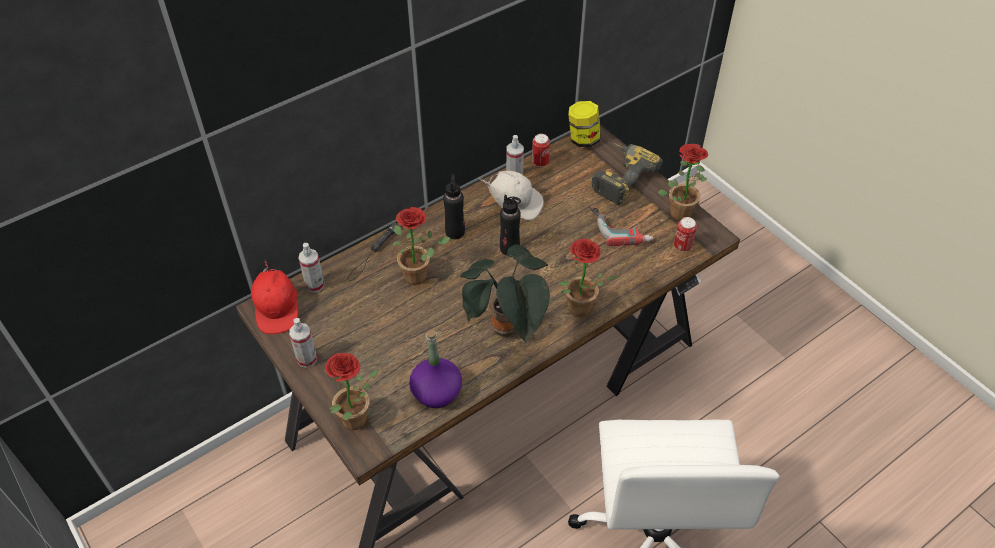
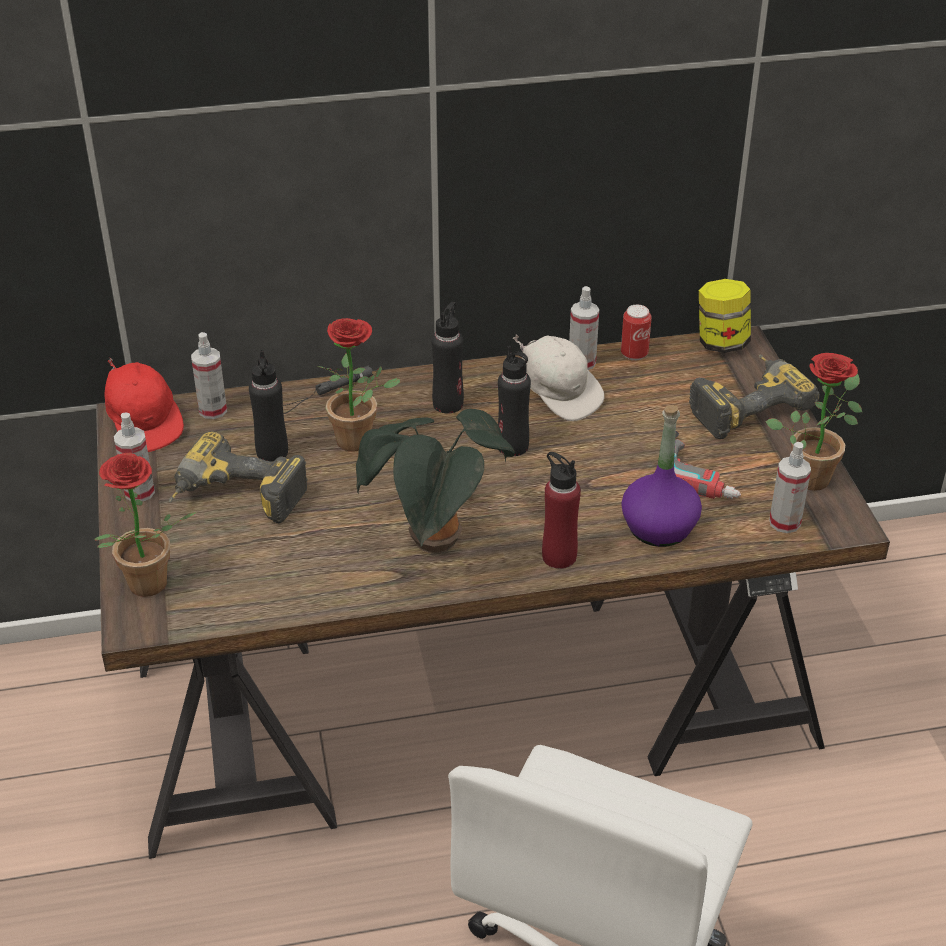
camera: 25 degrees right, 10 degrees down
red cap [251,261,298,334] -> red cap turned 45 degrees counterclockwise [104,358,184,452]
purple bottle [409,330,462,408] -> purple bottle moved to [621,405,702,547]
potted plant [558,239,618,317] -> red bottle [542,452,581,569]
can [674,217,697,252] -> spray bottle [769,442,811,533]
none -> power drill [169,432,308,523]
none -> black bottle [249,350,288,462]

